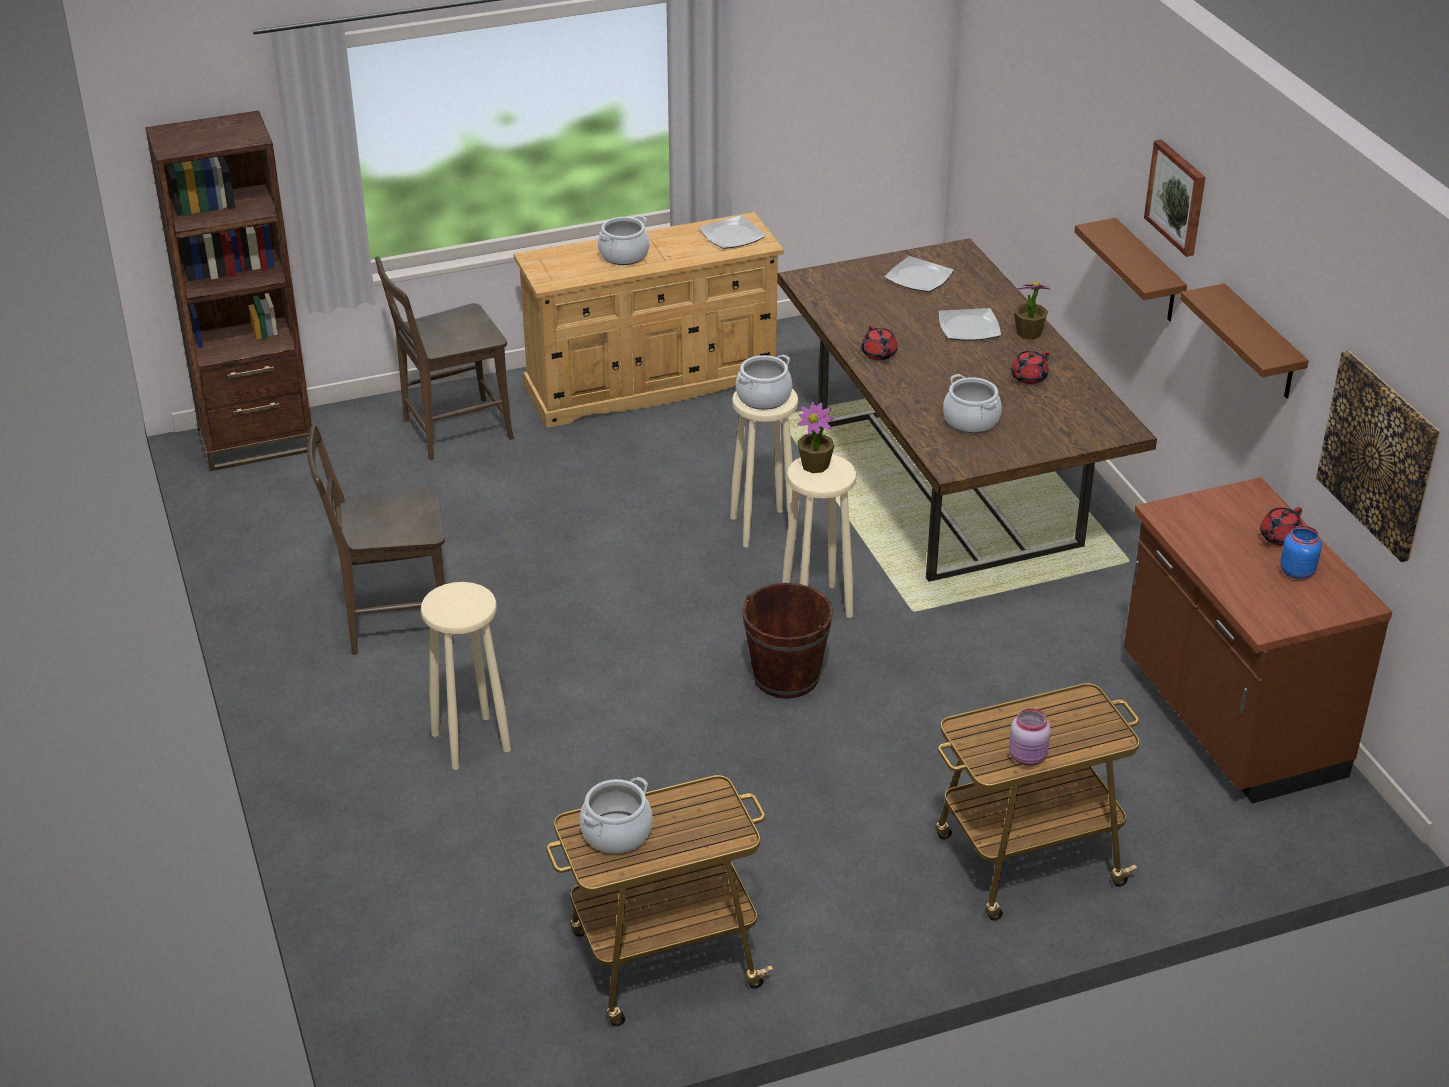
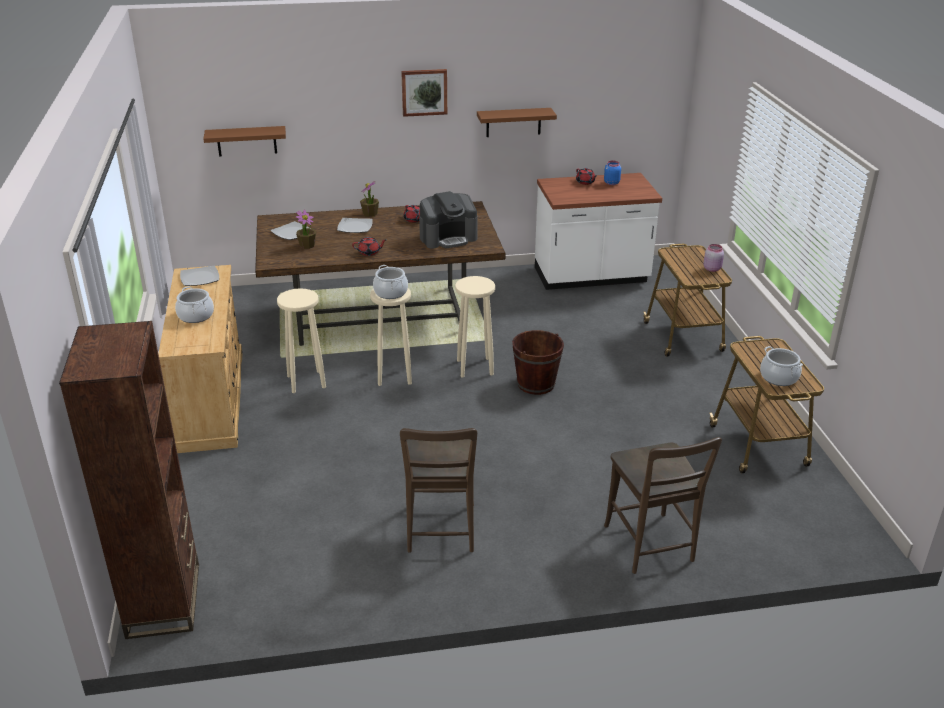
camera: 80 degrees left, 5 degrees down
brown chair [375,257,514,460] -> brown chair moved to [604,437,722,574]
beige stool [421,582,511,770] -> beige stool moved to [277,289,326,393]
potted plant [797,402,834,473] -> potted plant moved to [296,209,316,249]
cooking pot [943,374,1002,433] -> coffee machine [419,191,478,249]
brown shelf [1074,218,1187,321] -> brown shelf moved to [203,126,286,157]
brown counter [1124,477,1392,804] -> white counter [535,173,662,290]
picture [1316,351,1440,562] -> none

